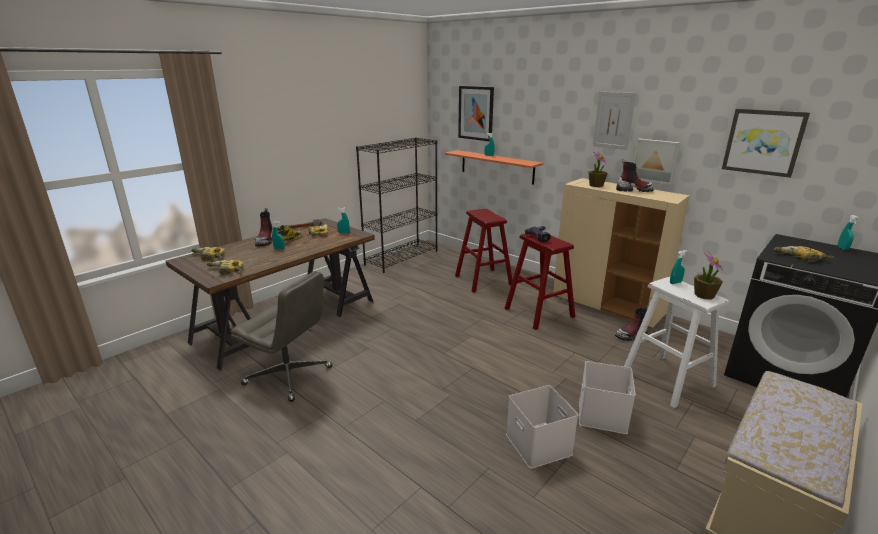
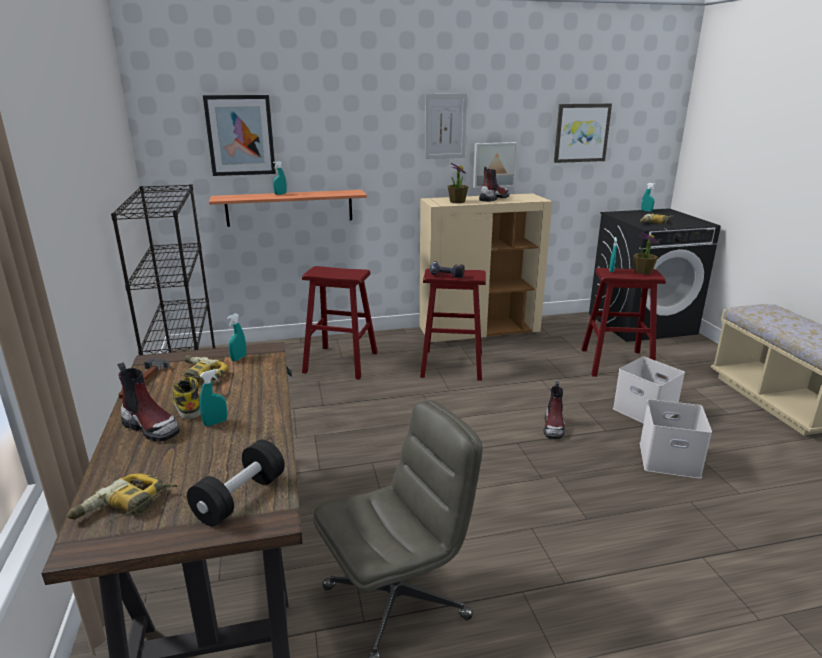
camera: 55 degrees left, 0 degrees up
power drill [207,260,243,275] -> black dumbbell [187,440,285,526]
boot [615,305,648,341] -> boot moved to [544,381,565,439]
white stool [624,277,729,408] -> red stool [581,268,666,377]

